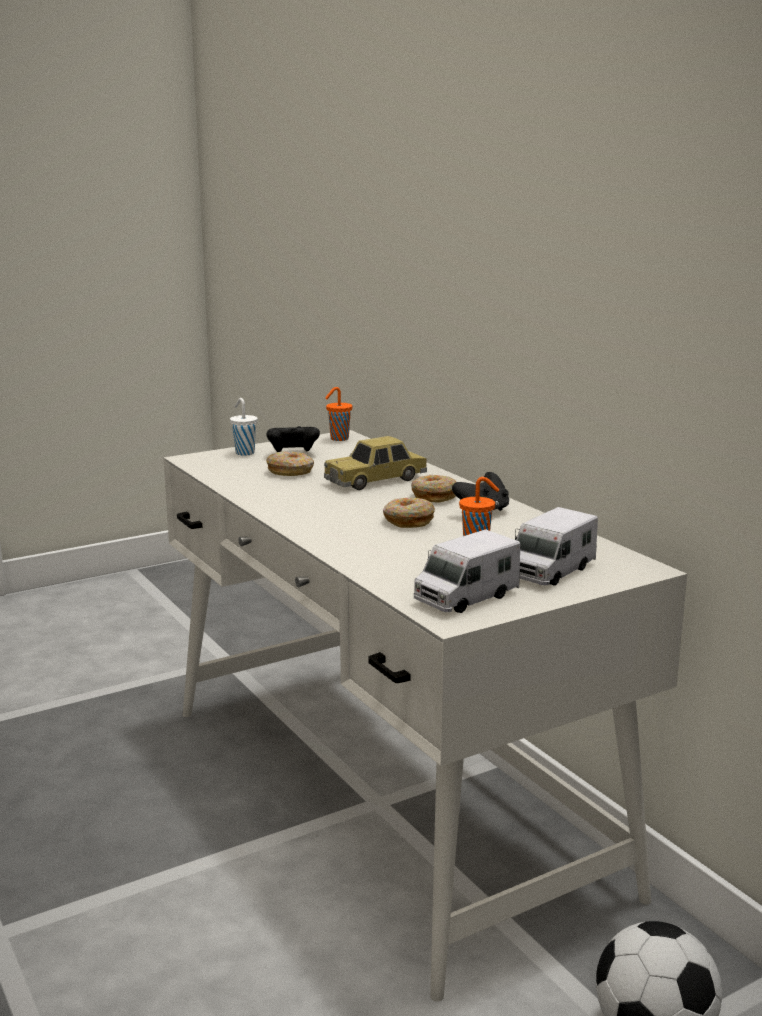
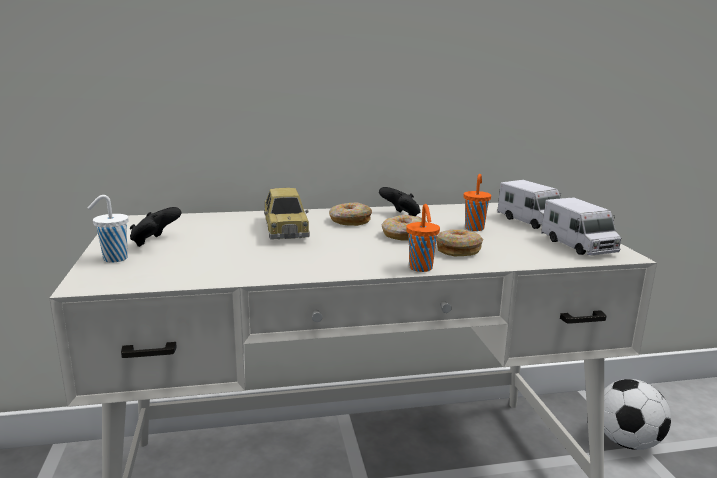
camera: 70 degrees left, 0 degrees up
donut [266,451,314,476] -> donut moved to [436,229,483,256]
orange cup [325,387,353,441] -> orange cup moved to [406,204,440,272]

